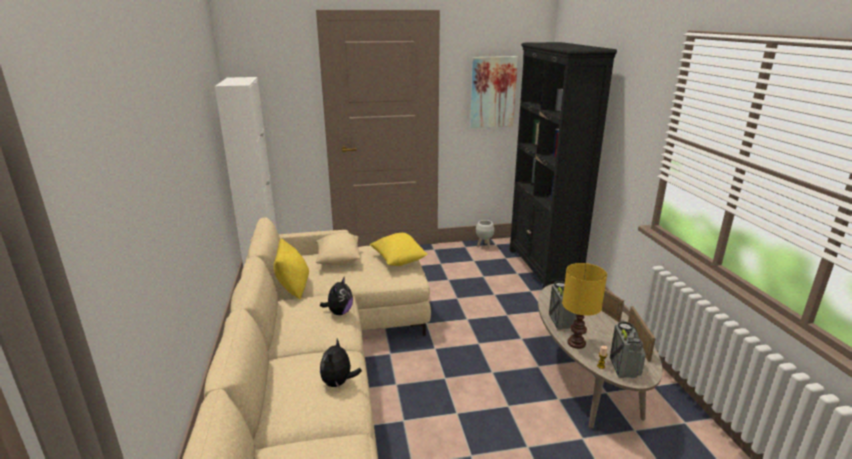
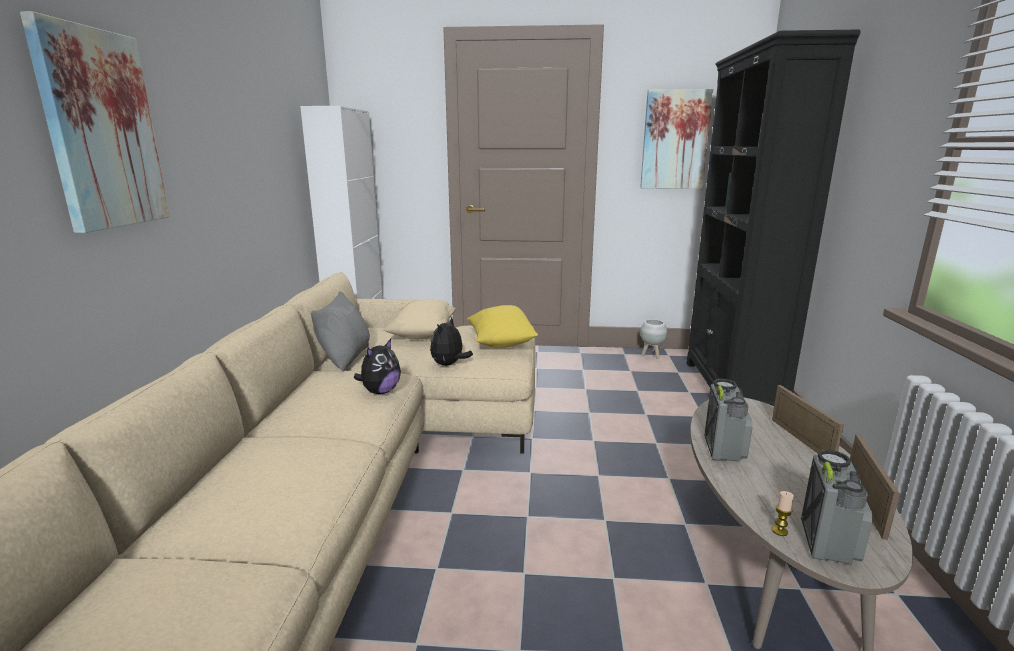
camera: 15 degrees right, 5 degrees down
yellow pillow [274,238,309,299] -> grey pillow [311,291,370,372]
plush toy [320,339,362,389] -> plush toy moved to [430,316,473,366]
yellow table lamp [562,263,607,349] -> none
none -> picture [20,11,170,233]

